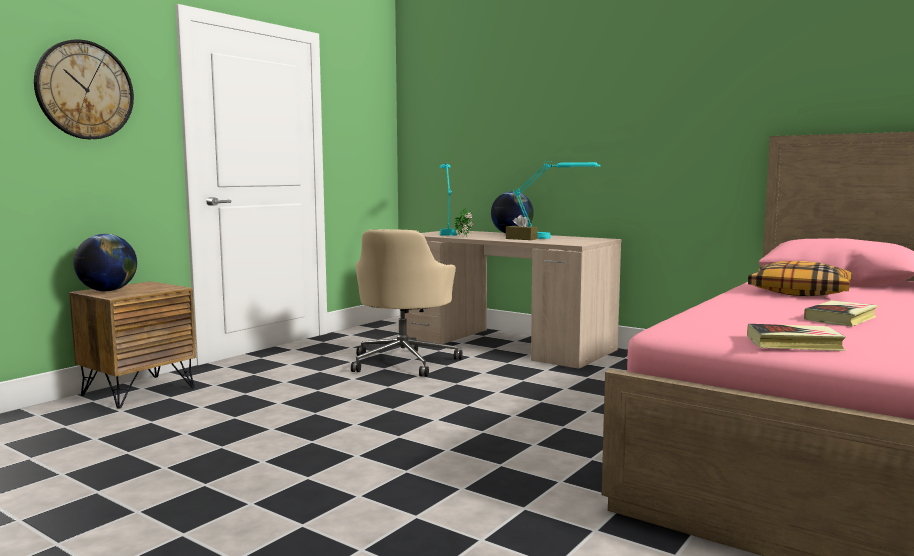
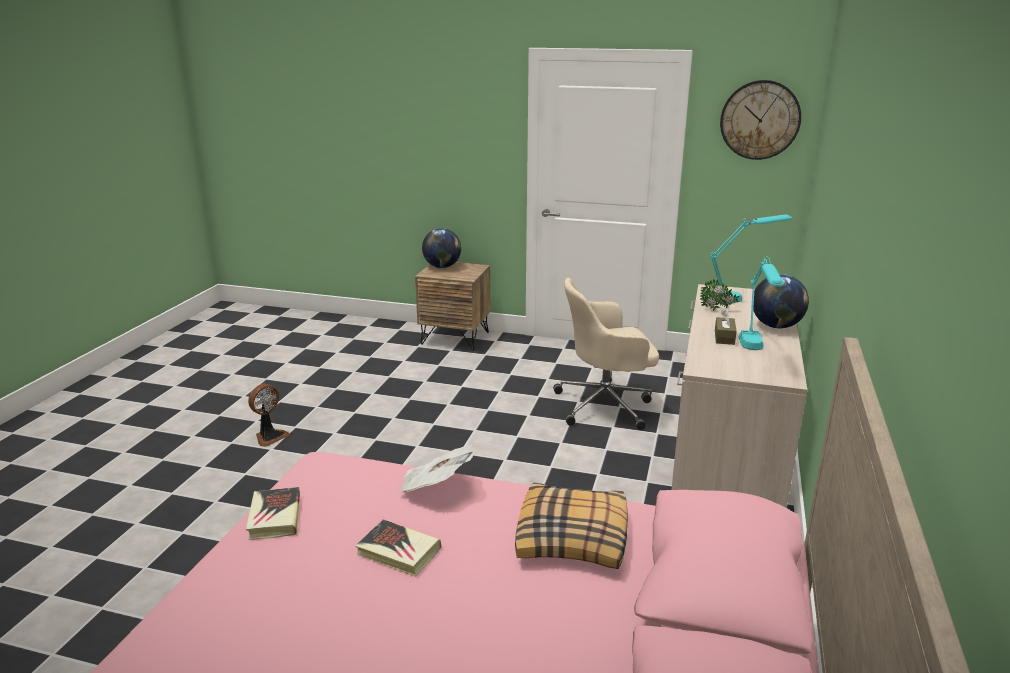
camera: 70 degrees right, 15 degrees up
wall clock [34,39,134,139] -> wall clock moved to [720,80,801,160]
none -> fan [248,384,289,447]
none -> newspaper [399,445,474,493]

